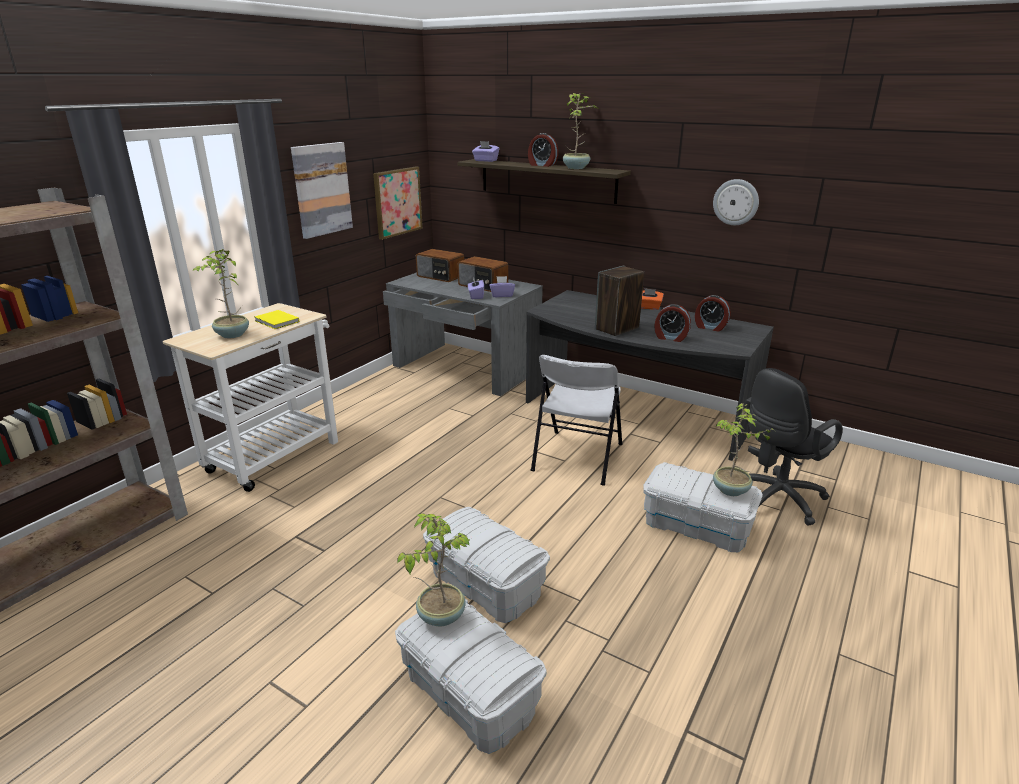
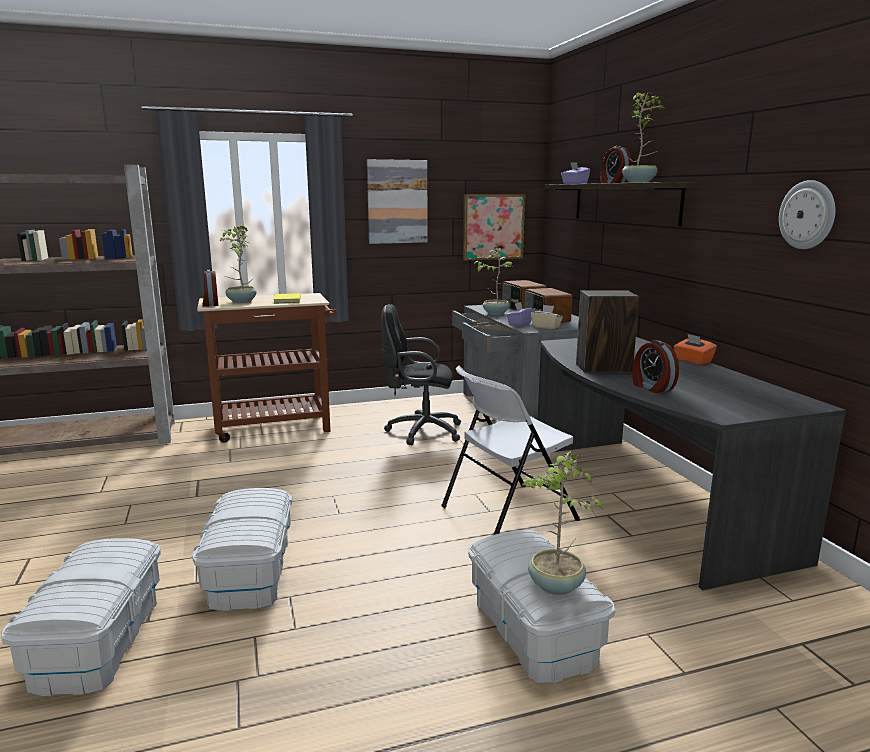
camera: 40 degrees right, 10 degrees down
white cart [163,303,338,492] -> brown cart [197,293,337,443]
potted plant [397,514,470,627] -> potted plant moved to [473,247,514,315]
purple tissue box [489,276,515,297] -> beige tissue box [531,305,563,329]
alarm clock [695,295,731,332] -> alarm clock moved to [202,270,218,307]
black office chair [745,368,843,525] -> black office chair moved to [381,304,461,445]

